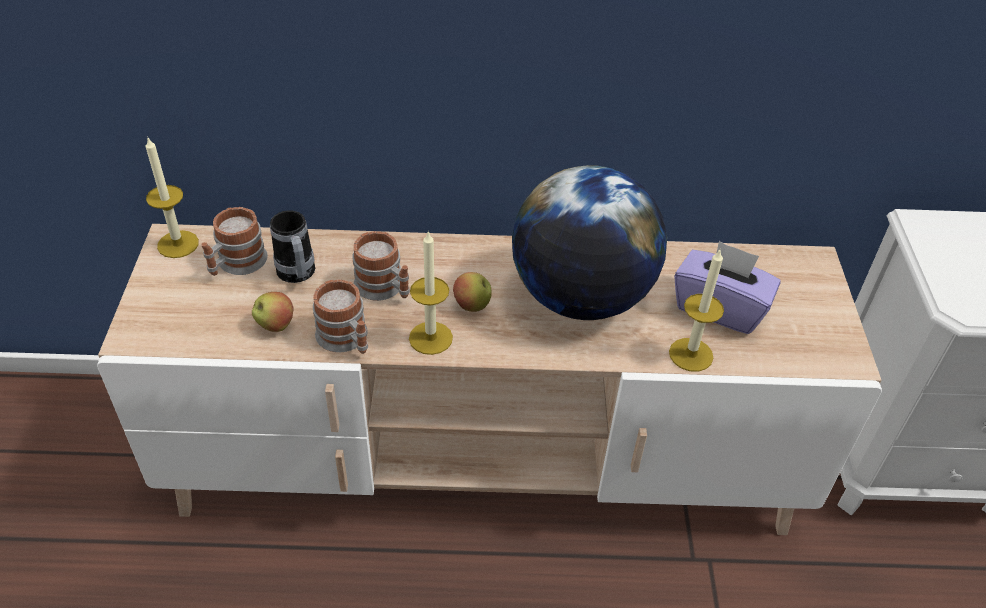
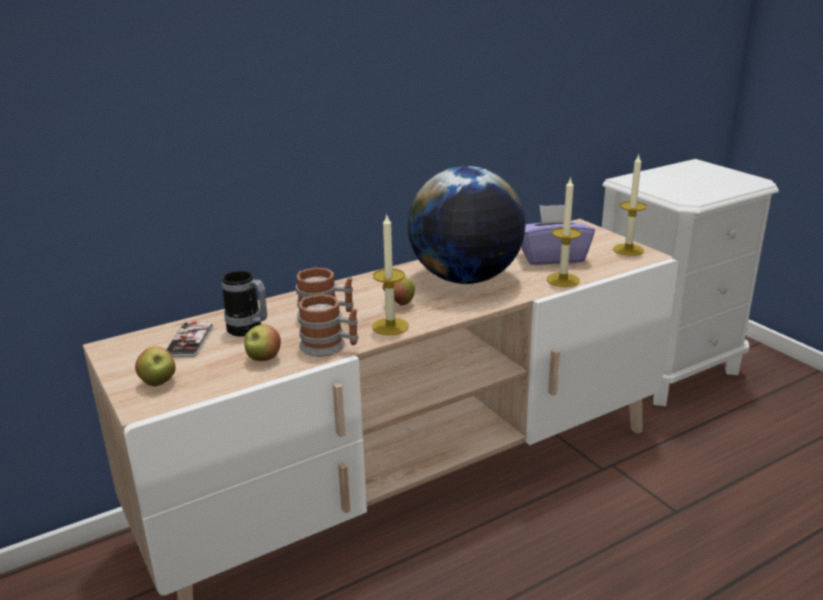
camera: 30 degrees left, 20 degrees down
candle [146,136,199,258] -> candle moved to [613,155,647,256]
mug [201,207,268,276] -> phone [167,321,213,357]
none -> apple [135,346,176,387]

